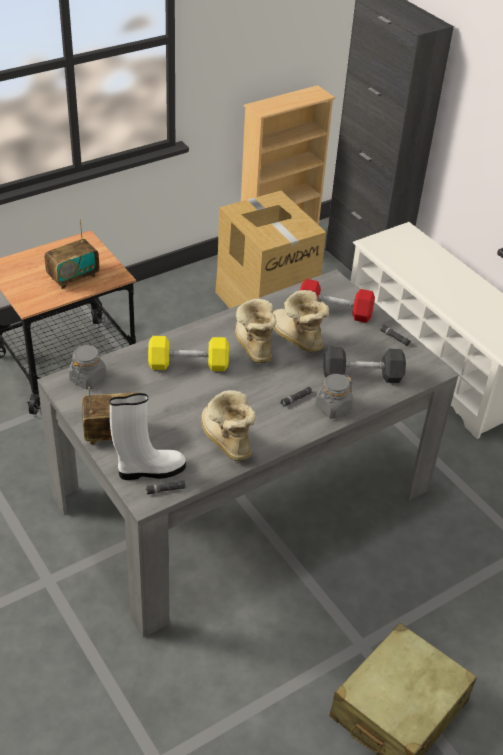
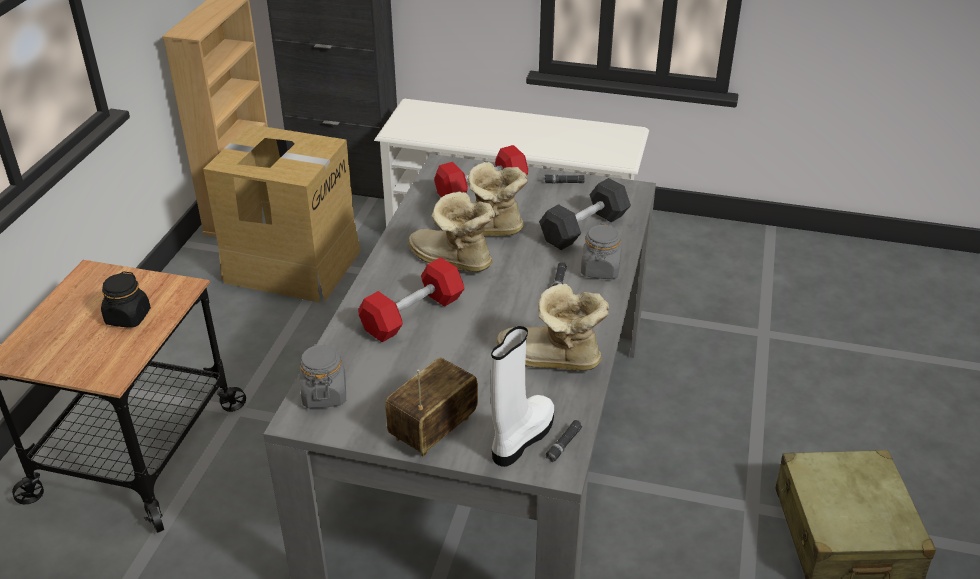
camera: 40 degrees left, 5 degrees down
radio [44,219,100,289] -> black jar [101,271,151,328]
yellow dumbbell [148,336,229,371] -> red dumbbell [358,257,465,342]

